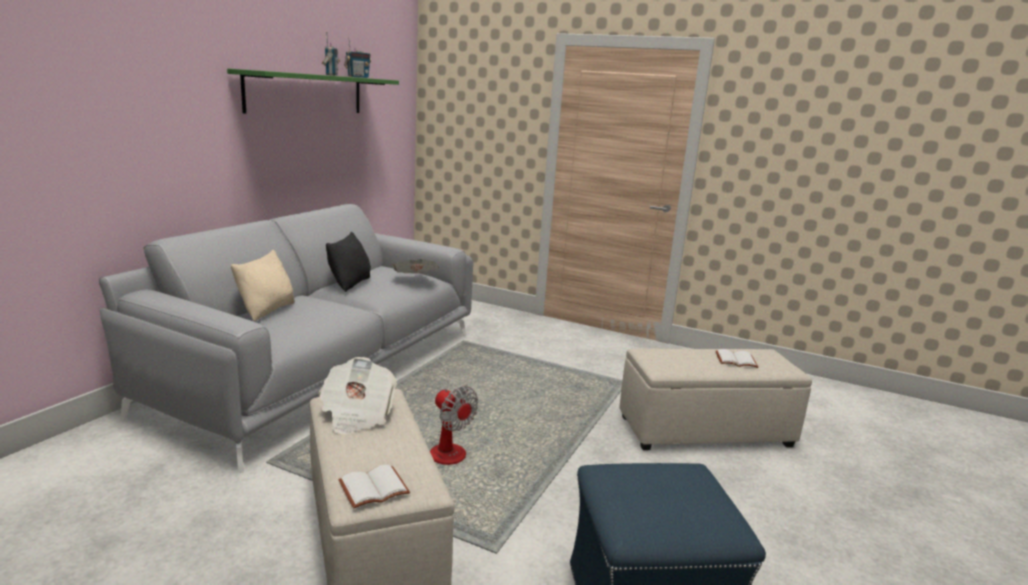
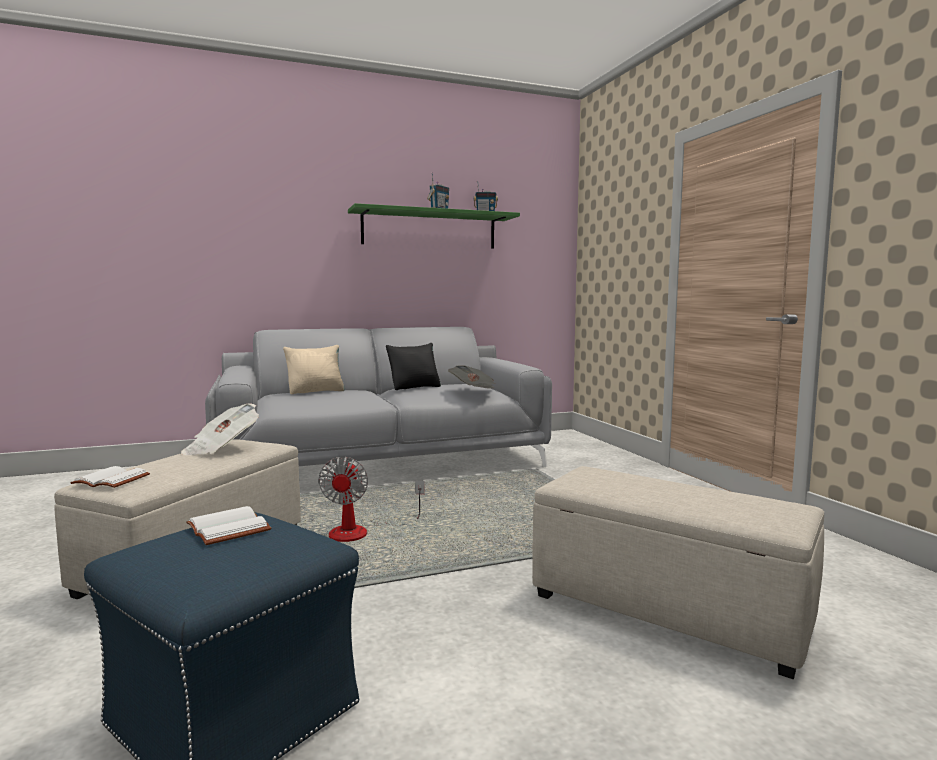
camera: 45 degrees right, 10 degrees down
white book [716,349,758,368] -> white book moved to [186,506,271,545]

